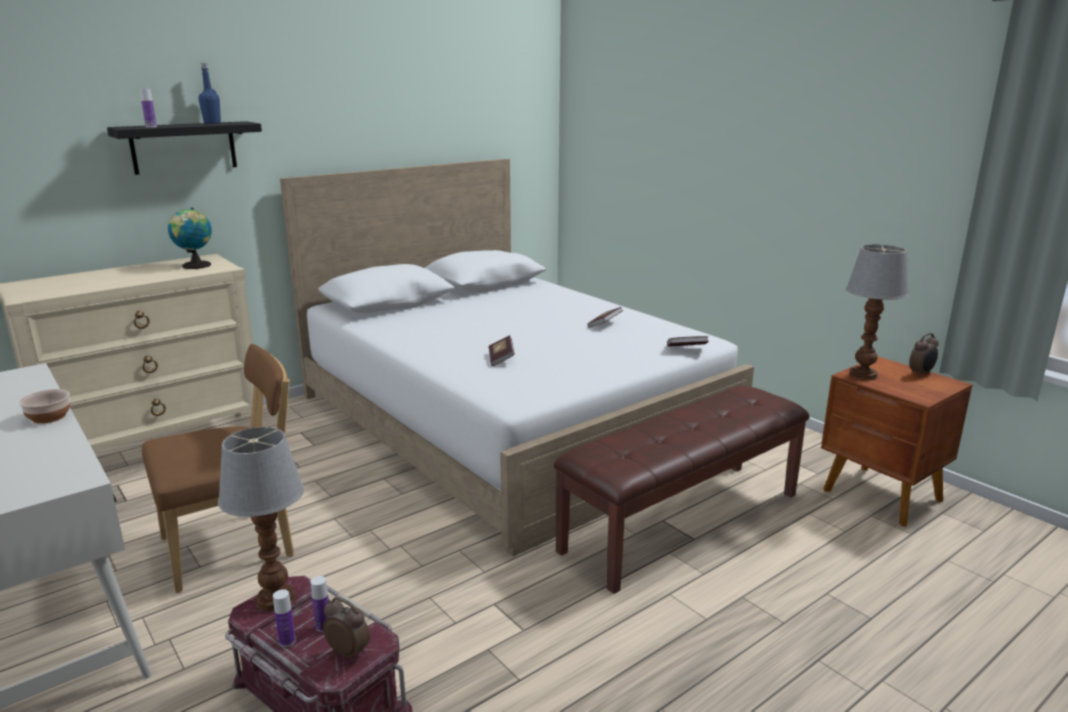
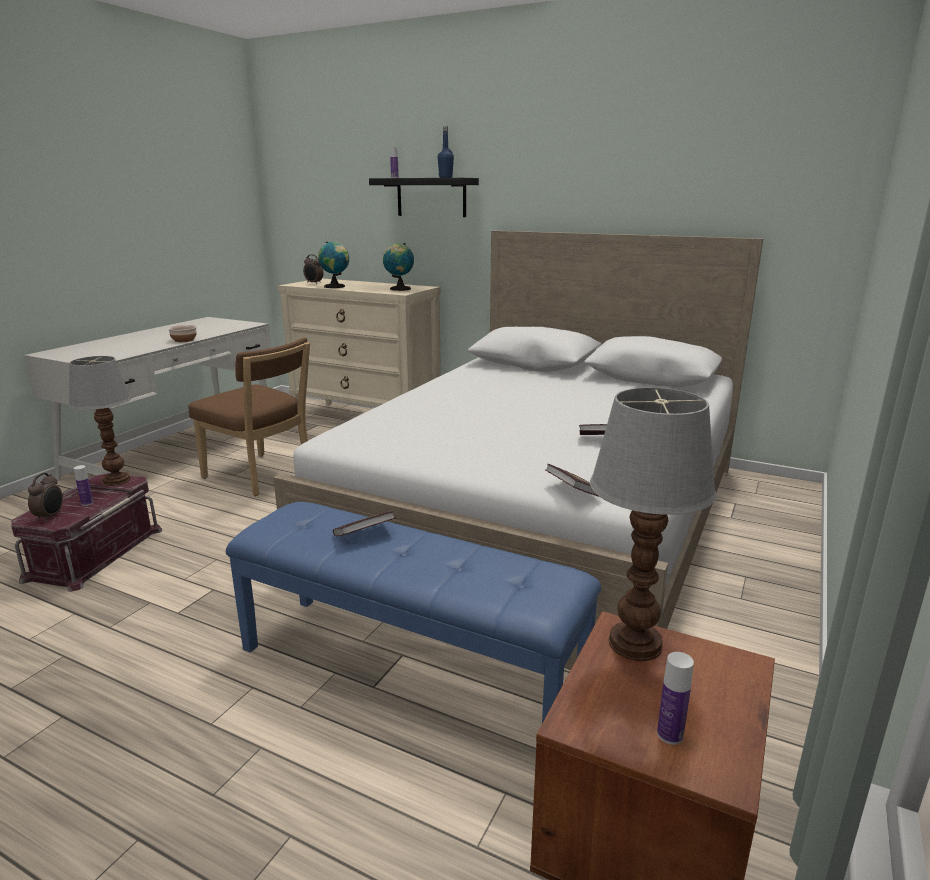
camera: 65 degrees right, 0 degrees up
bottle [273,589,296,647] -> bottle moved to [657,652,694,745]
book [488,335,515,366] -> book moved to [333,511,395,536]
brown bench [554,386,809,594] -> blue bench [226,502,601,723]
alarm clock [909,333,939,377] -> alarm clock moved to [303,254,323,284]
none -> globe [318,241,349,288]

